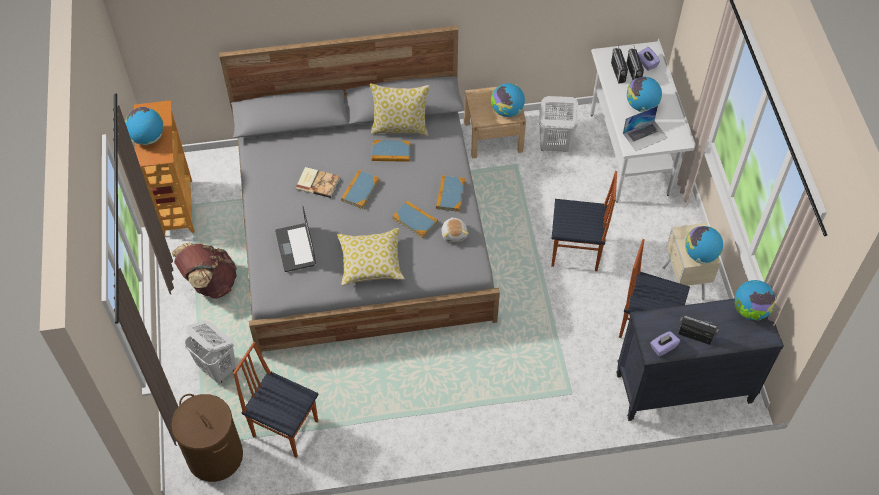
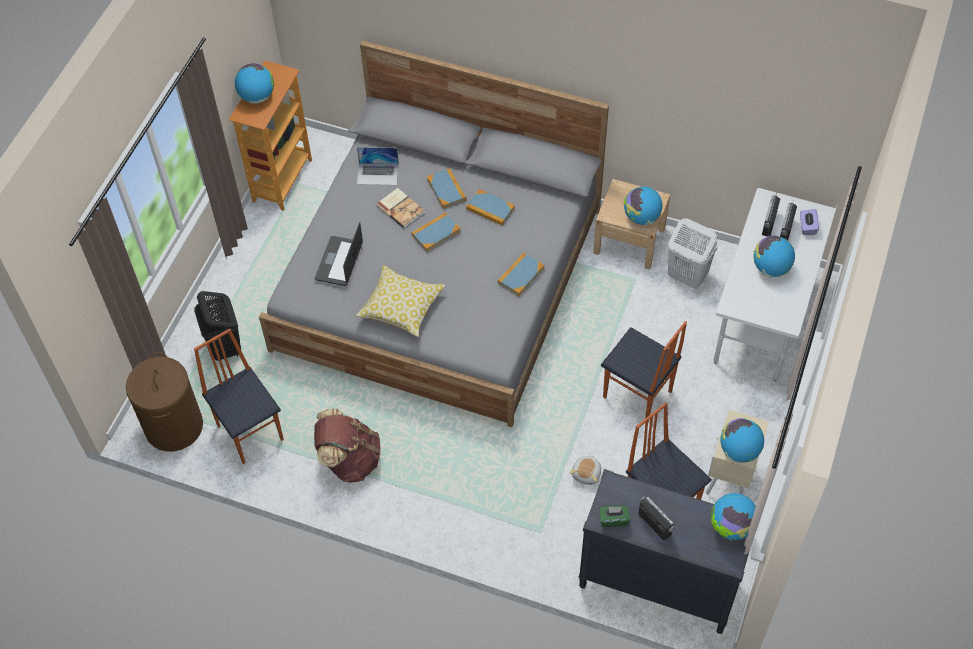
camera: 30 degrees right, 0 degrees up
brown backpack [172,243,237,299] -> brown backpack moved to [314,409,381,483]
white laundry basket [184,321,236,383] -> black laundry basket [194,291,241,361]
pillow [370,84,430,136] -> none
book [392,201,438,238] -> book moved to [427,168,466,209]
plush toy [441,217,469,242] -> plush toy moved to [570,455,601,485]
laptop [623,106,668,151] -> laptop moved to [357,147,399,185]
purple tissue box [650,331,680,357] -> green tissue box [599,505,630,527]

